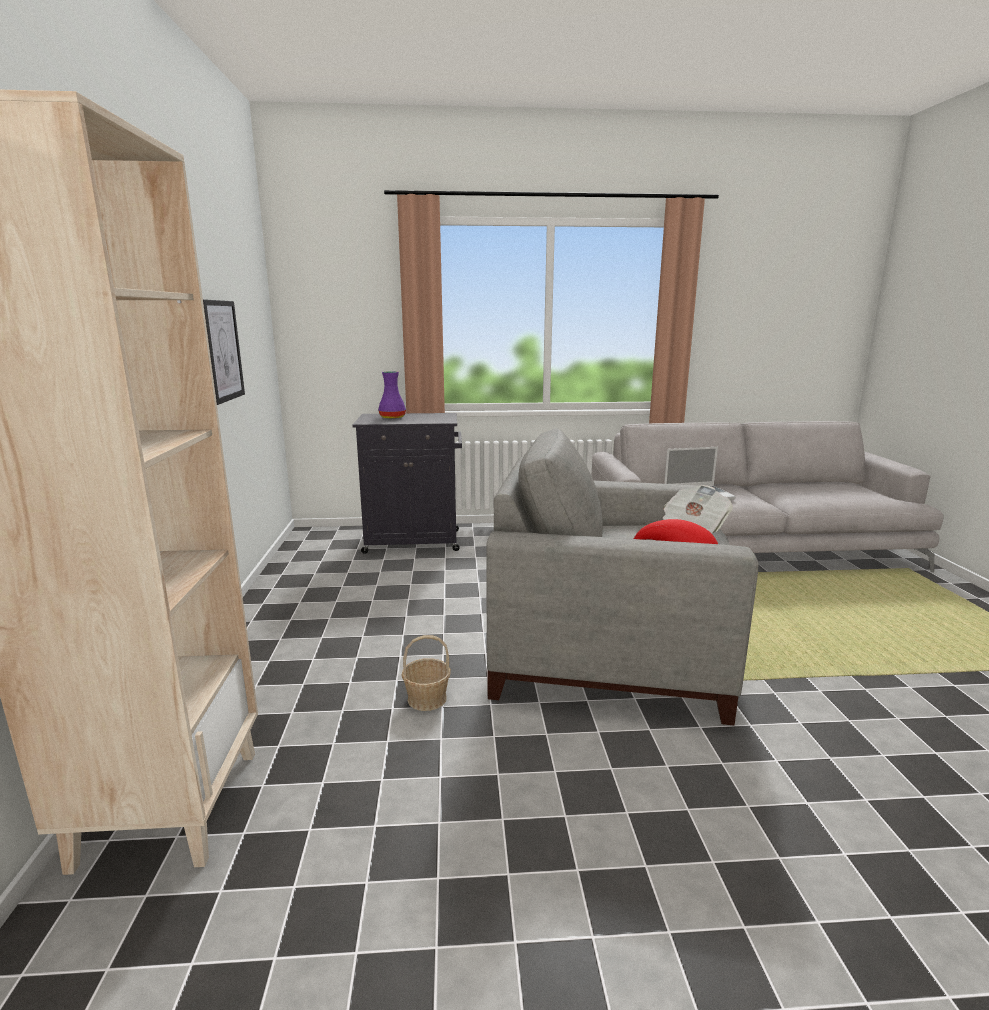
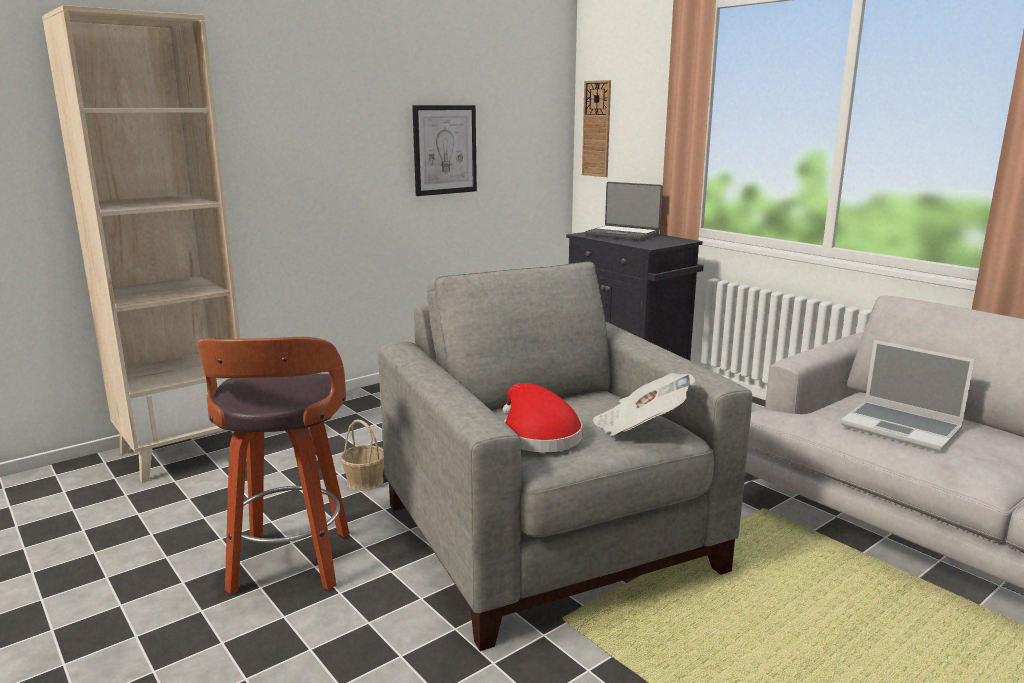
camera: 55 degrees right, 0 degrees up
purple vase [378,371,406,419] -> laptop [585,182,663,241]
none -> stool [197,337,350,594]
none -> wall clock [582,80,611,177]

